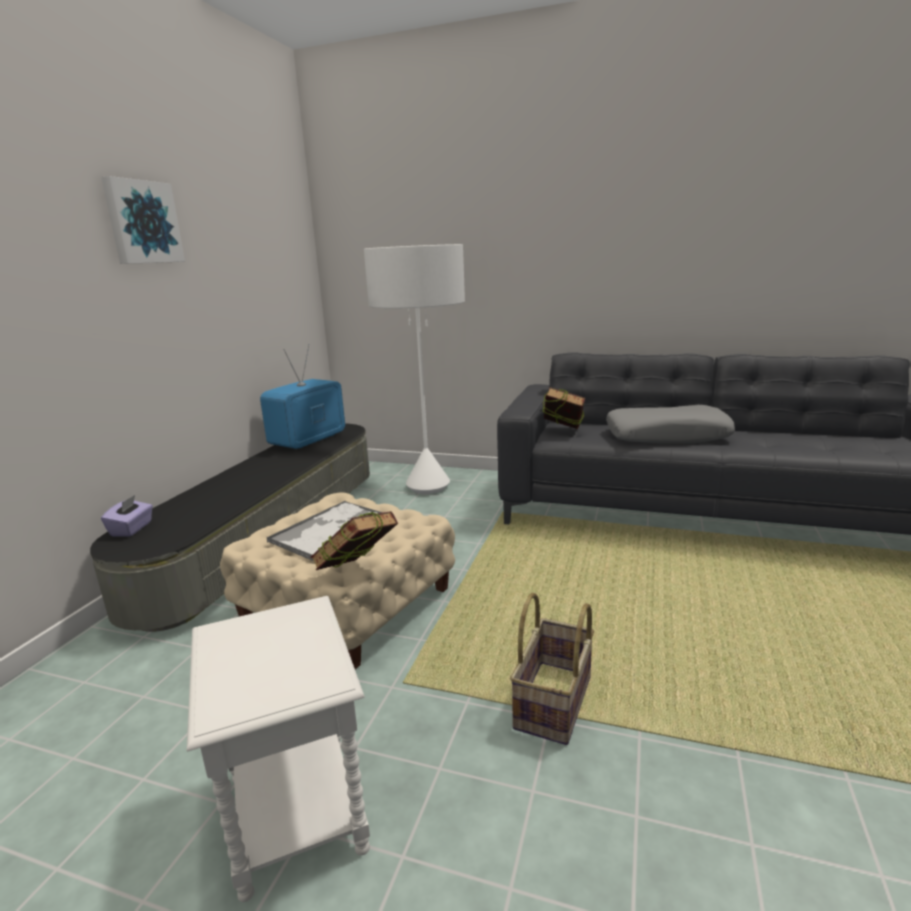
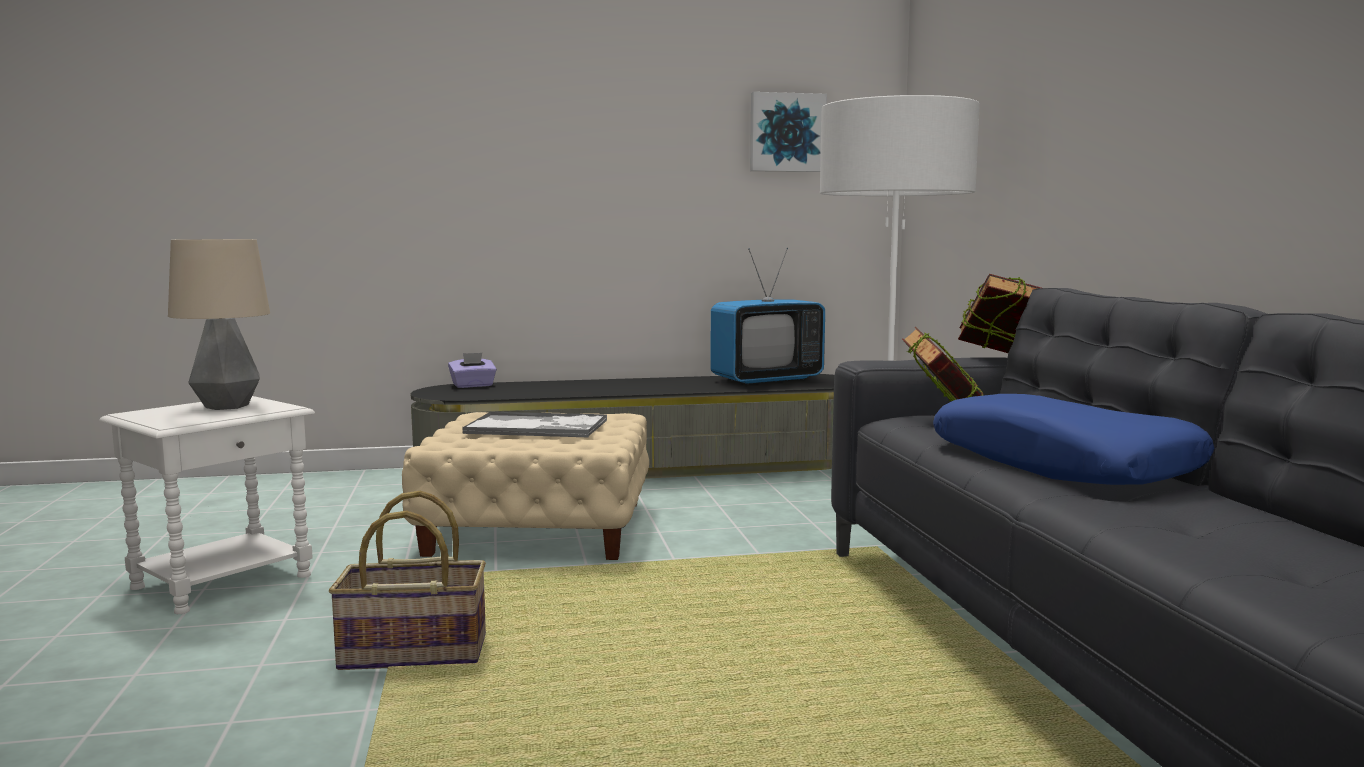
camera: 60 degrees right, 10 degrees down
picture [101,176,185,264] -> picture moved to [750,92,827,172]
television [260,344,345,449] -> television turned 150 degrees clockwise [710,248,825,385]
book [310,511,398,570] -> book moved to [958,274,1041,353]
grey pillow [606,405,735,443] -> blue pillow [933,394,1214,485]
none -> table lamp [168,239,270,410]

